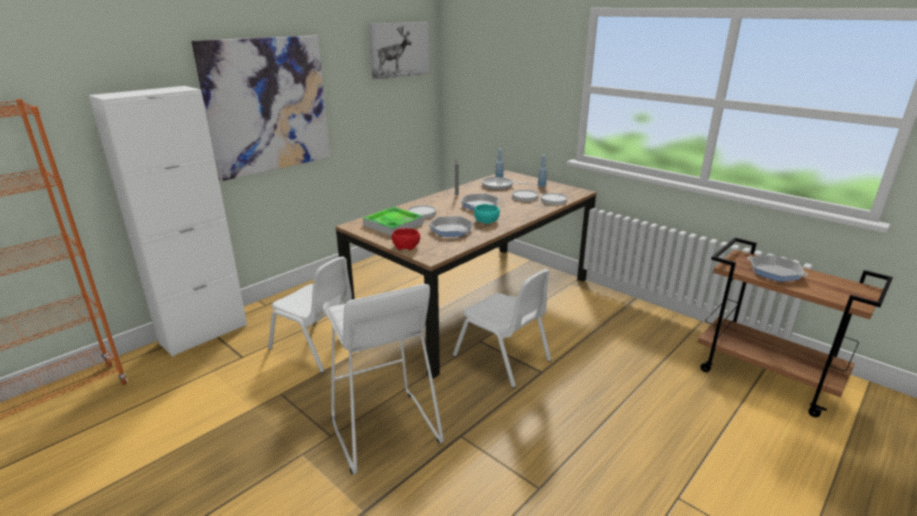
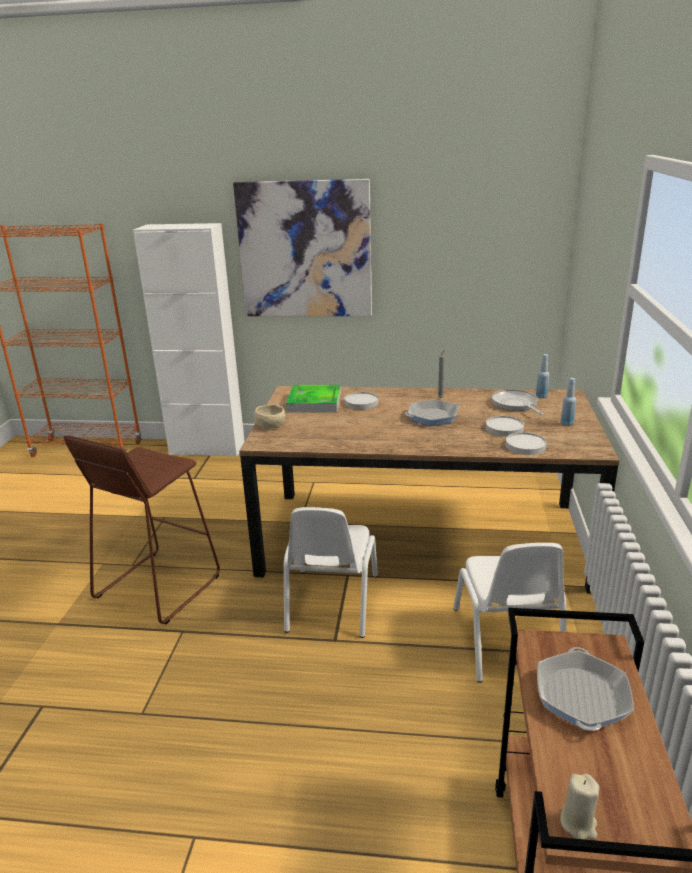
camera: 55 degrees right, 0 degrees up
white chair [268,257,352,373] -> white chair moved to [453,543,566,683]
white stool [326,284,444,474] -> brown stool [64,435,220,624]
picture [369,22,430,80] -> none
red bowl [392,228,420,250] -> beige bowl [254,404,286,430]
frying pan [429,216,473,237] -> none
turquoise bowl [474,204,500,224] -> none
none -> beige candle [560,774,599,839]

